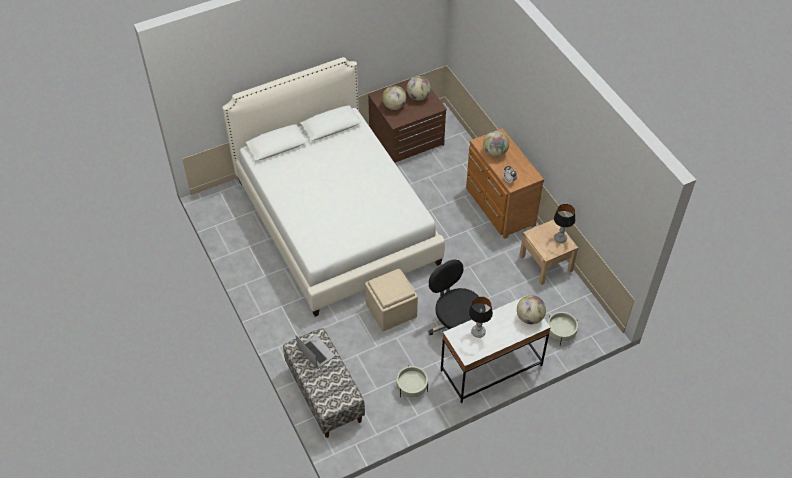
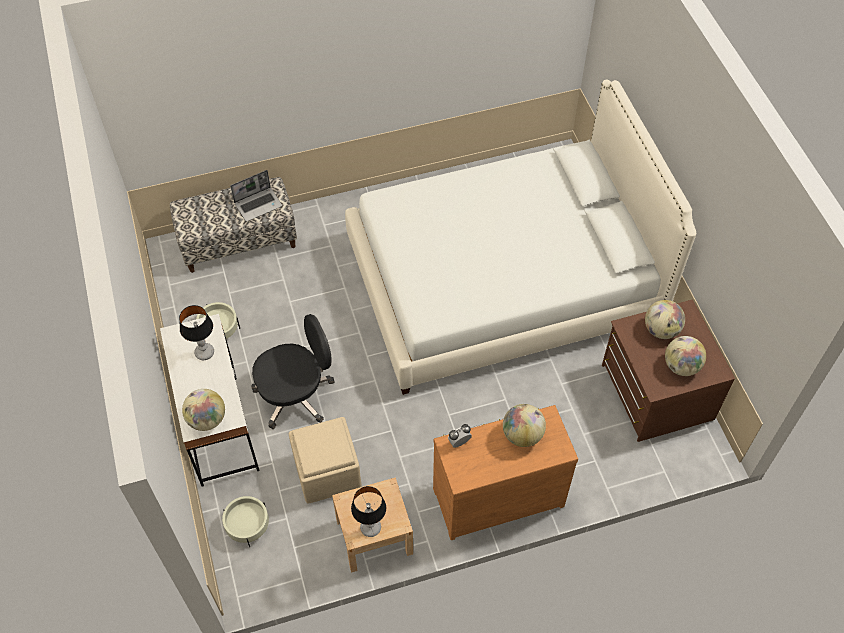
camera: 100 degrees right, 5 degrees up
beige ottoman [365,269,418,331] -> beige ottoman moved to [289,417,362,504]

